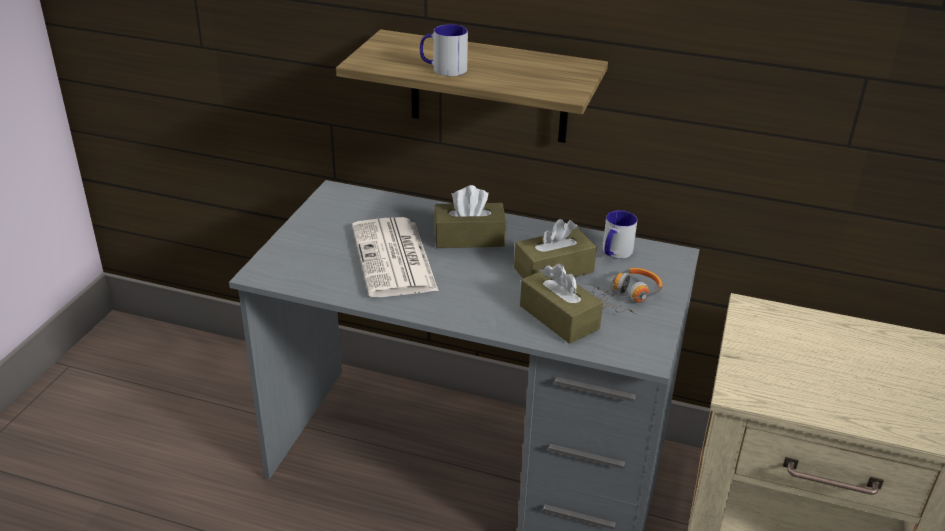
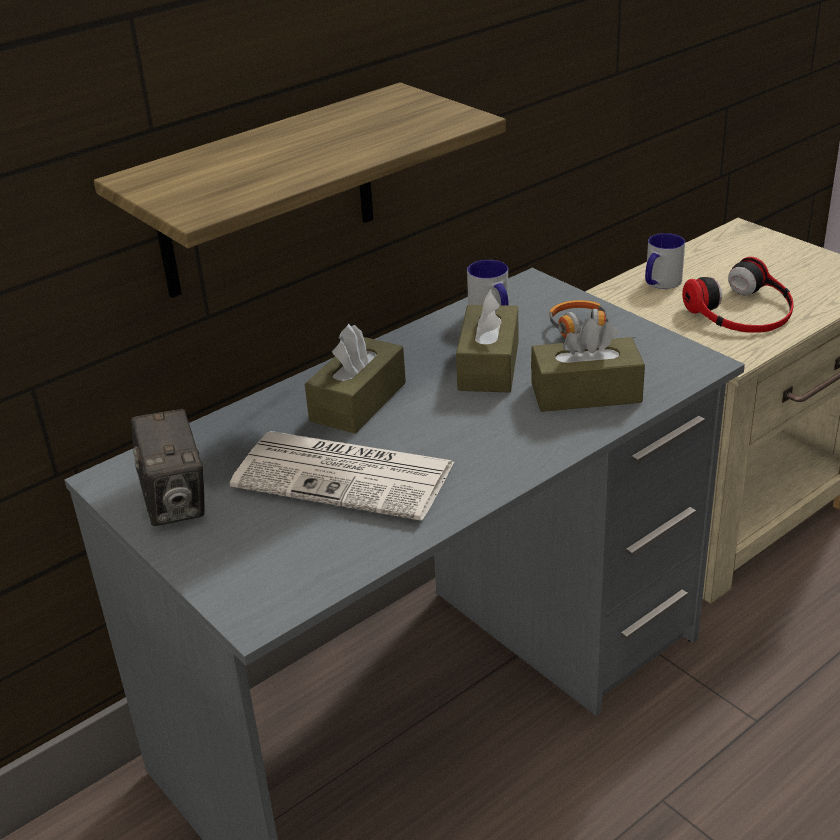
camera: 55 degrees left, 0 degrees up
mug [420,24,468,76] -> mug moved to [645,233,685,289]
none -> camera [131,409,205,526]
none -> headphones [682,257,794,333]

